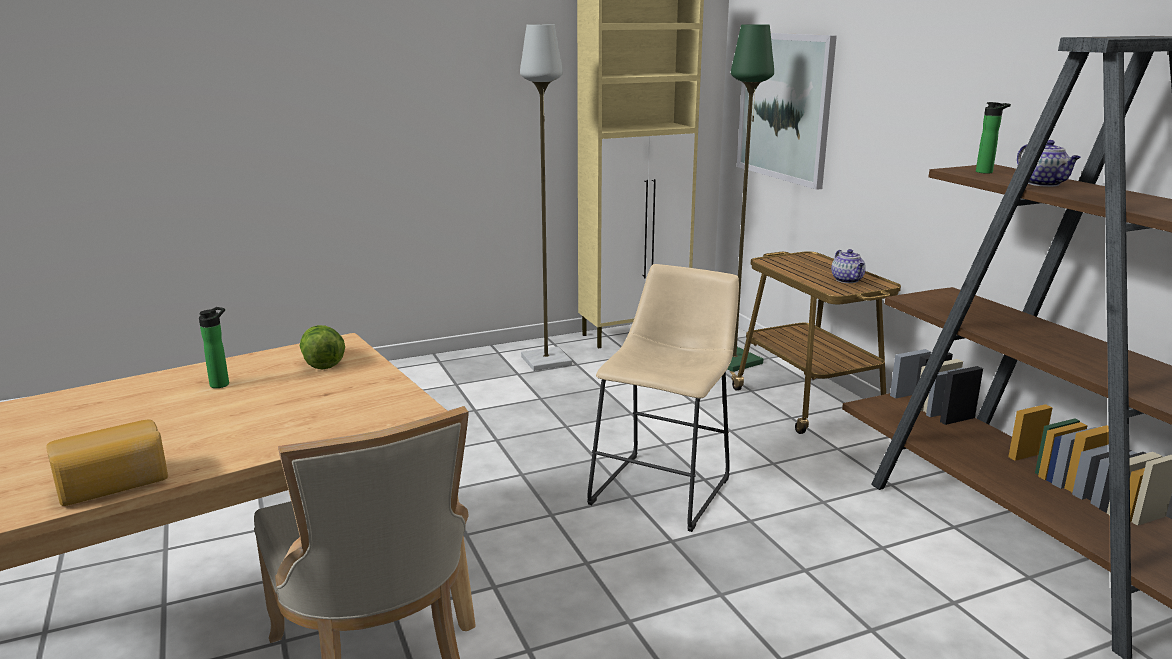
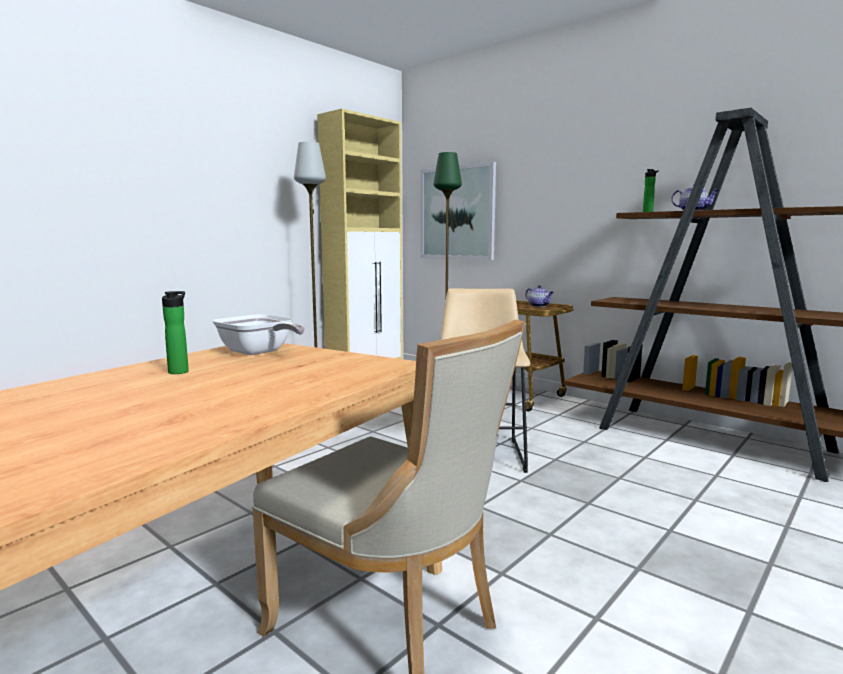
camera: 25 degrees left, 10 degrees down
bread [46,420,168,506] -> none
lettuce [300,325,345,369] -> frying pan [212,314,305,355]

